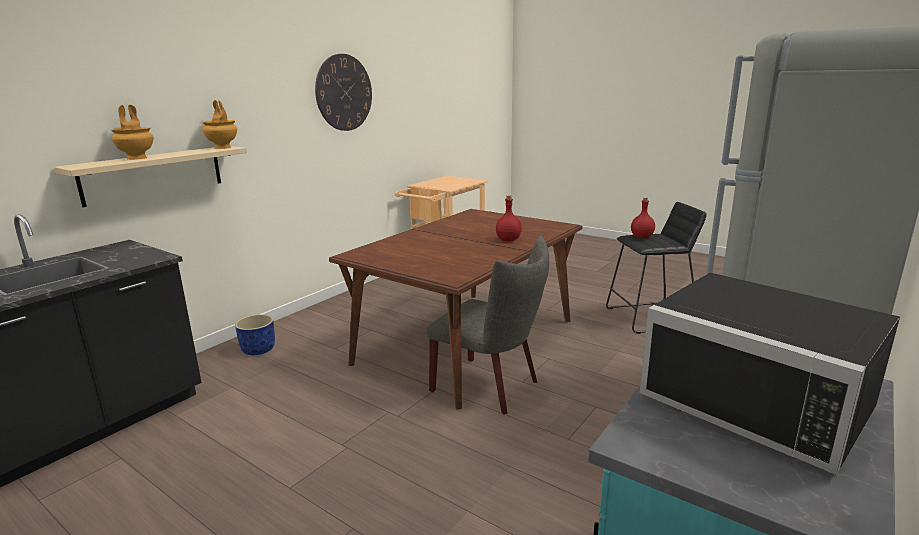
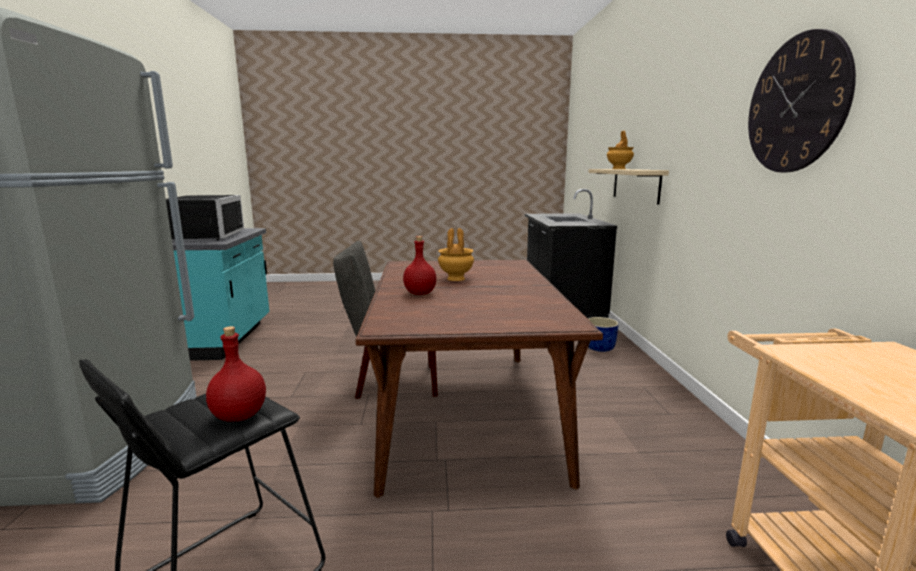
camera: 140 degrees right, 5 degrees down
brown vase [202,100,237,149] -> brown vase moved to [438,228,474,281]
black microwave [640,273,900,475] -> black microwave turned 75 degrees clockwise [166,195,244,240]

